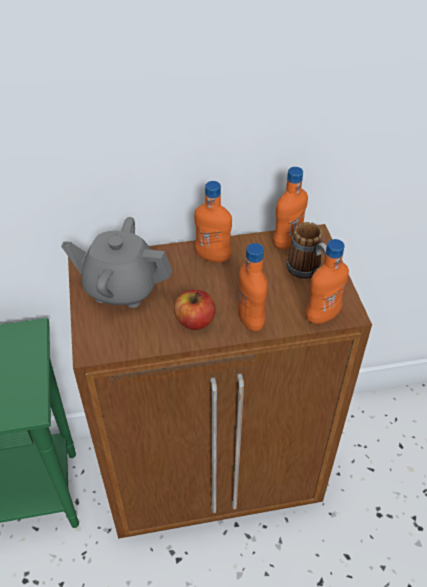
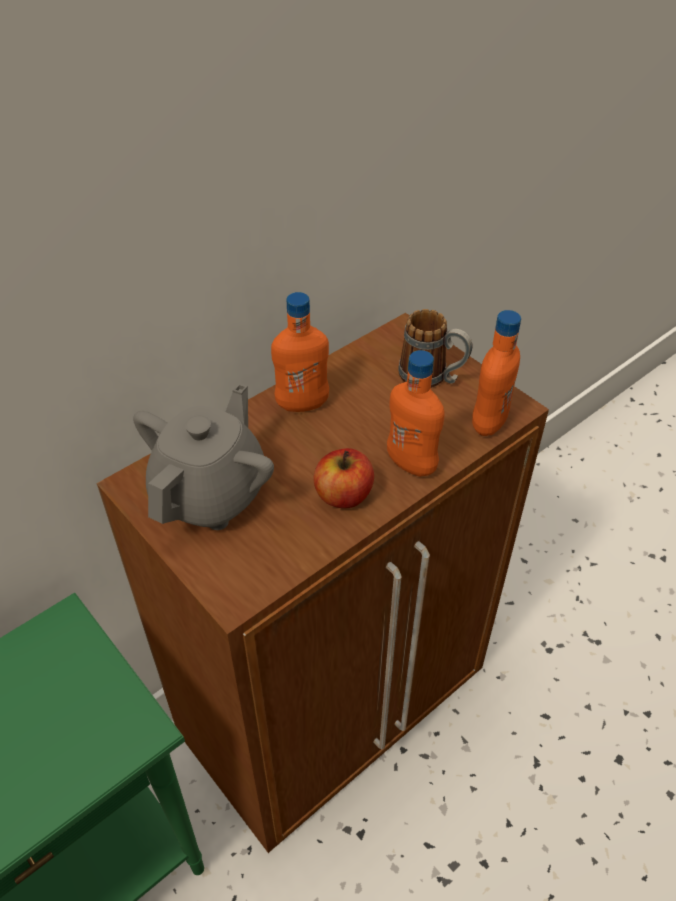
camera: 30 degrees left, 0 degrees up
grey teapot [61,217,172,308] -> grey teapot turned 135 degrees clockwise [133,383,274,530]
orange bottle [273,167,308,249] -> none

